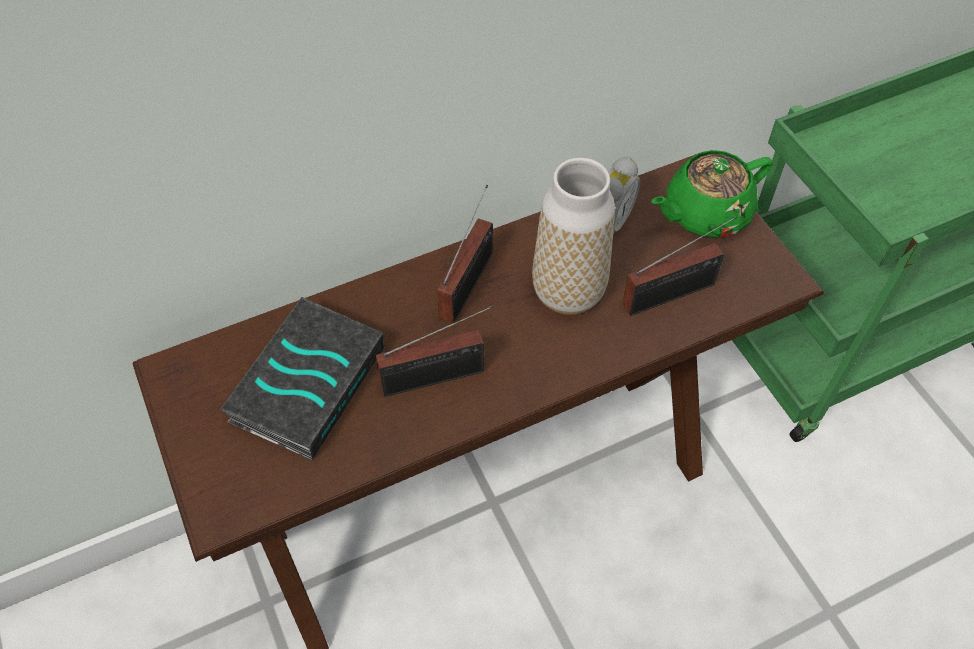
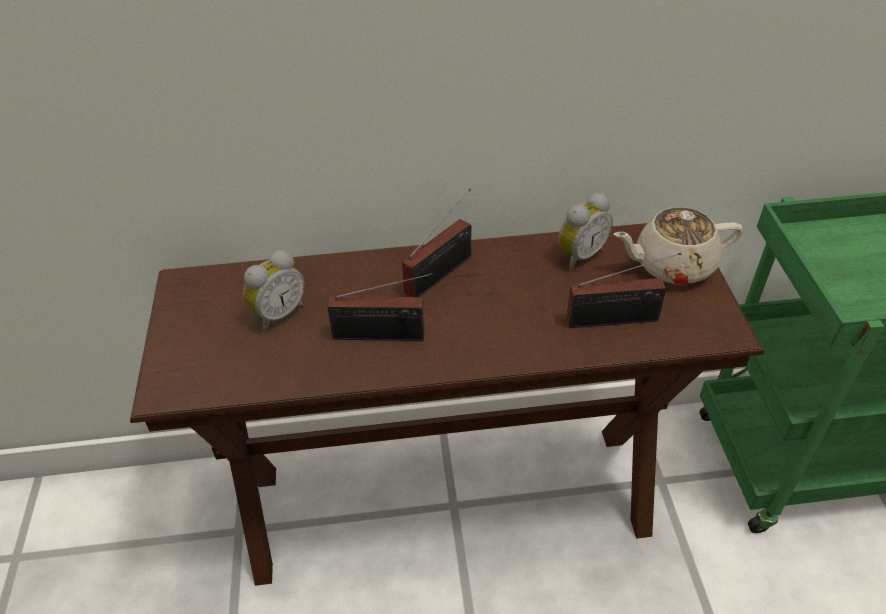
camera: 20 degrees right, 10 degrees down
book [220,297,385,460] -> alarm clock [243,250,305,331]
vase [532,158,615,315] -> none
green teapot [651,150,773,238] -> beige teapot [613,207,743,284]

